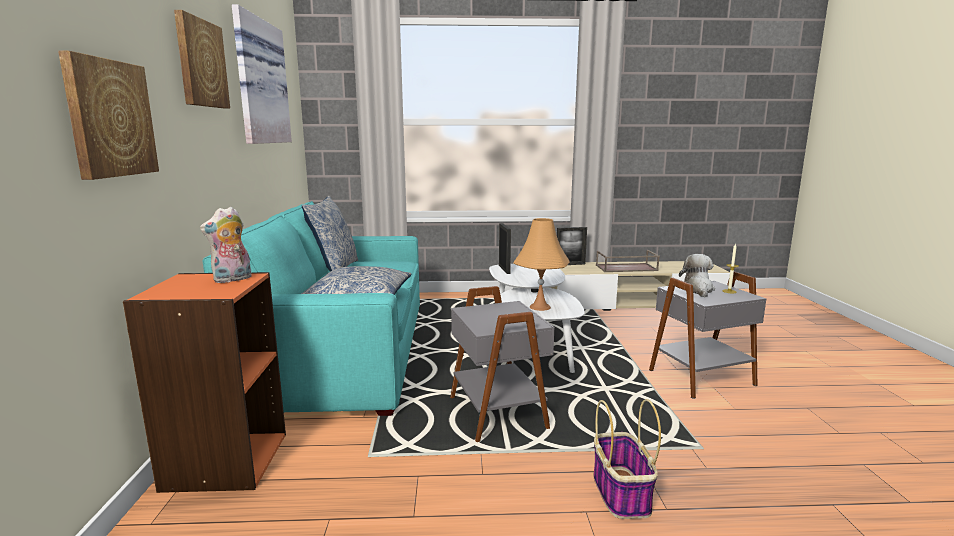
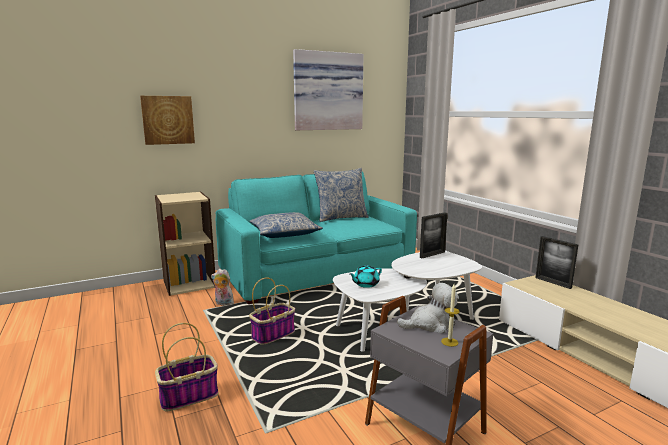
camera: 65 degrees right, 0 degrees up
orange bookcase [123,272,286,493] -> beige bookcase [155,192,215,296]
picture [174,10,230,108] -> none
plush toy [200,207,252,283] -> plush toy moved to [211,269,234,306]
grey side table [450,286,554,442] -> basket [249,278,295,345]
orange table lamp [513,218,570,311] -> turquoise teapot [350,265,382,288]
brown tray [596,250,660,272] -> none

